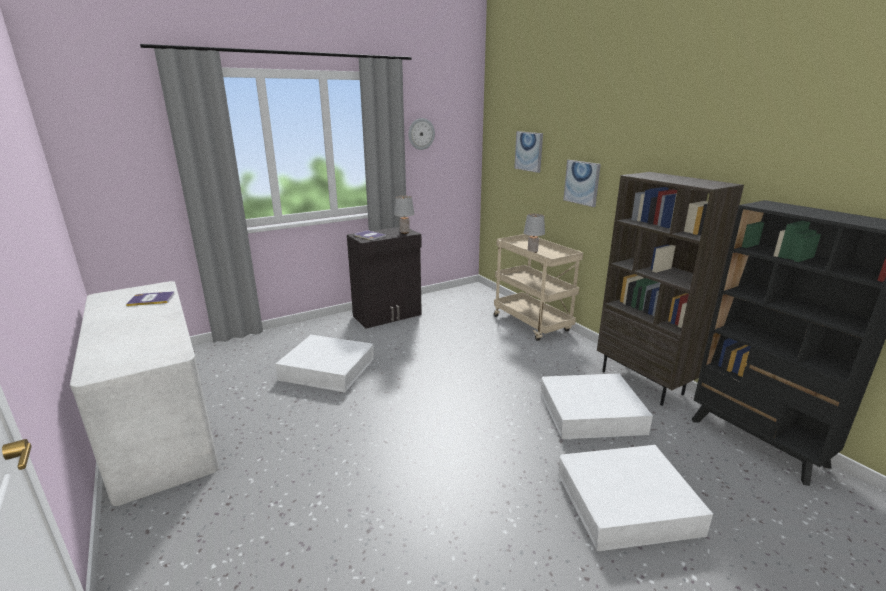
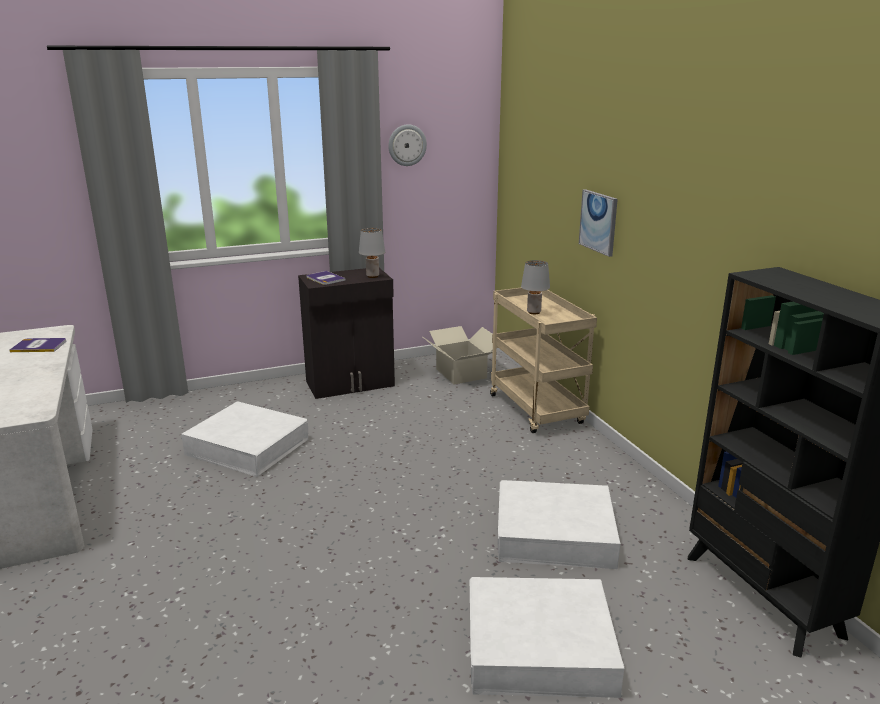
camera: 10 degrees right, 0 degrees up
picture [514,131,543,173] -> none
brown bookcase [597,172,744,406] -> none
none -> cardboard box [423,326,493,385]

